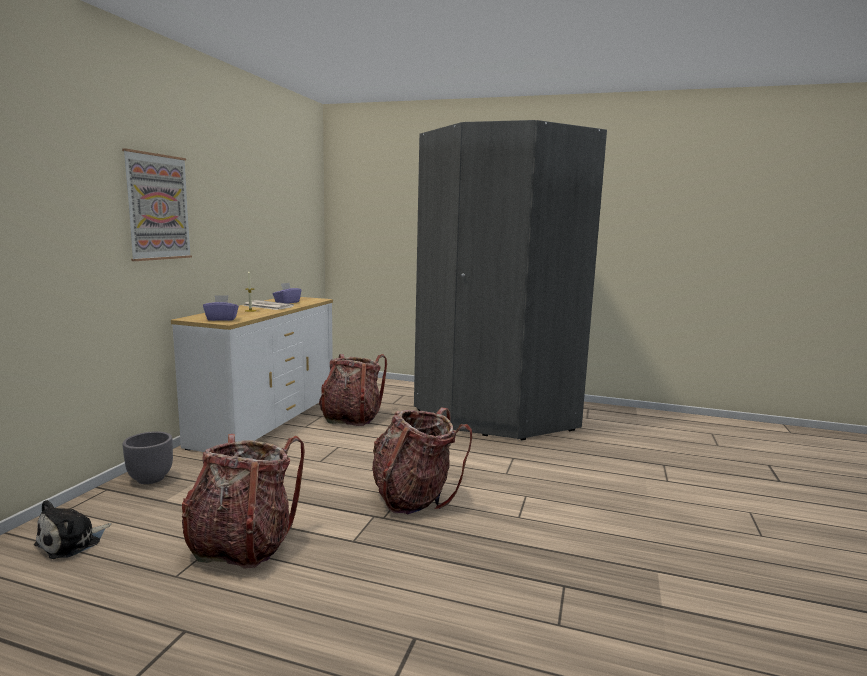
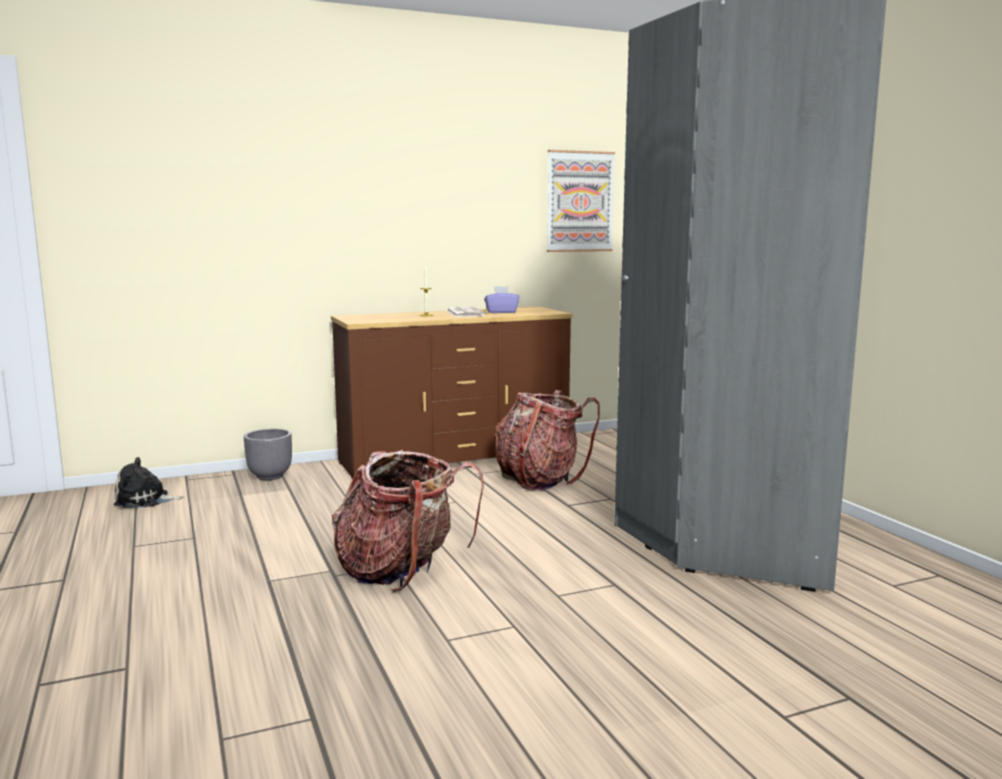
camera: 50 degrees right, 0 degrees up
picture [122,149,192,261] -> picture moved to [547,150,615,252]
white dresser [171,297,333,452] -> brown dresser [331,307,572,479]
backpack [182,434,305,569] -> none
purple tissue box [203,295,239,321] -> none

